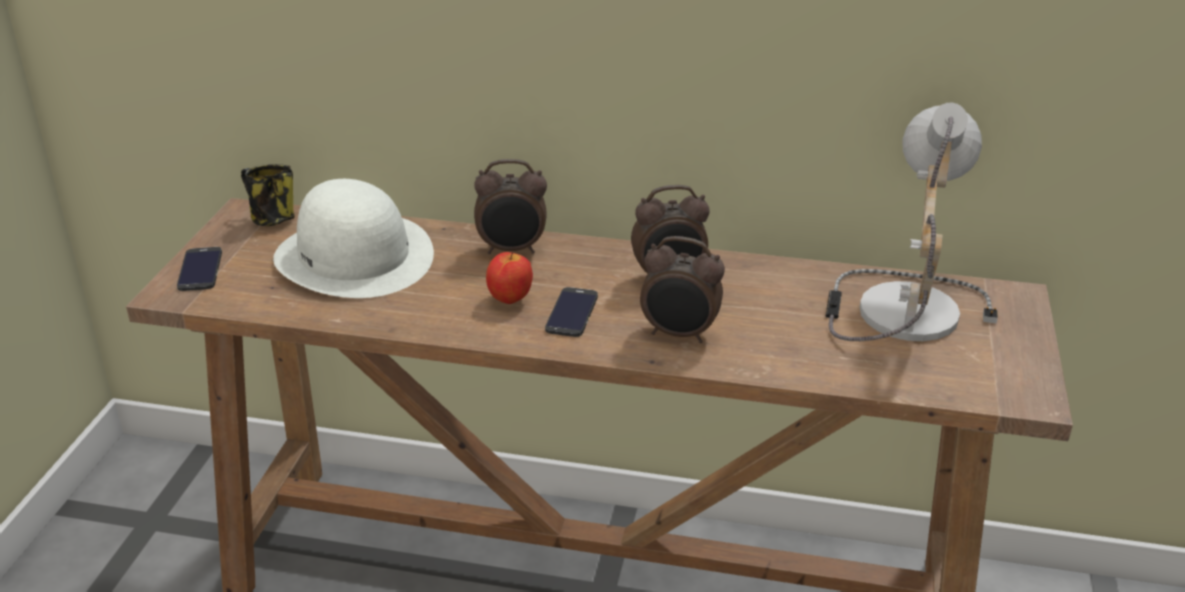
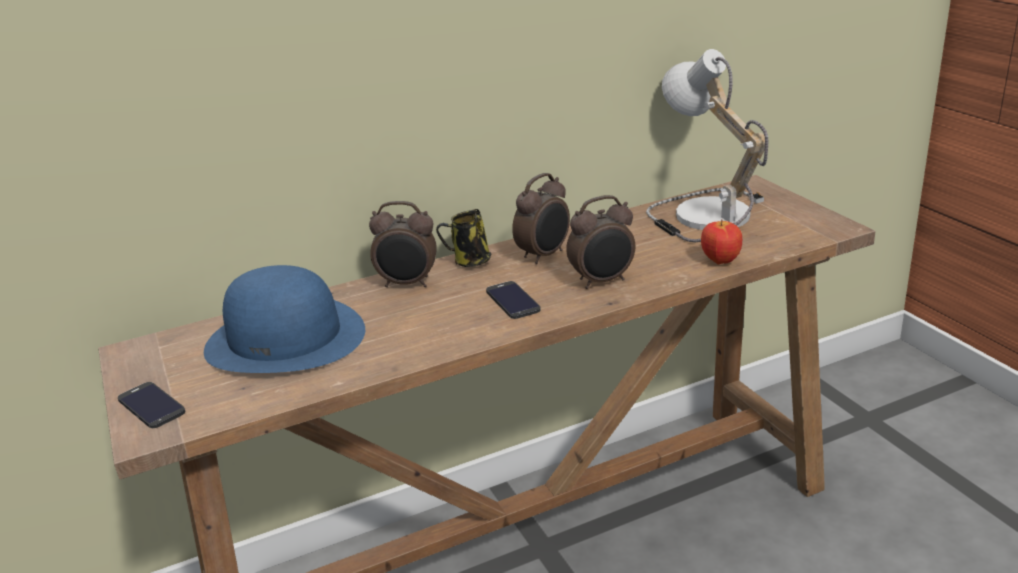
camera: 35 degrees left, 5 degrees down
mug [241,164,295,226] -> mug moved to [436,209,492,267]
white hat [273,179,434,298] -> blue hat [204,265,365,373]
alarm clock [474,159,547,254] -> alarm clock turned 45 degrees clockwise [369,201,437,287]
apple [486,252,533,304] -> apple moved to [701,219,742,264]

